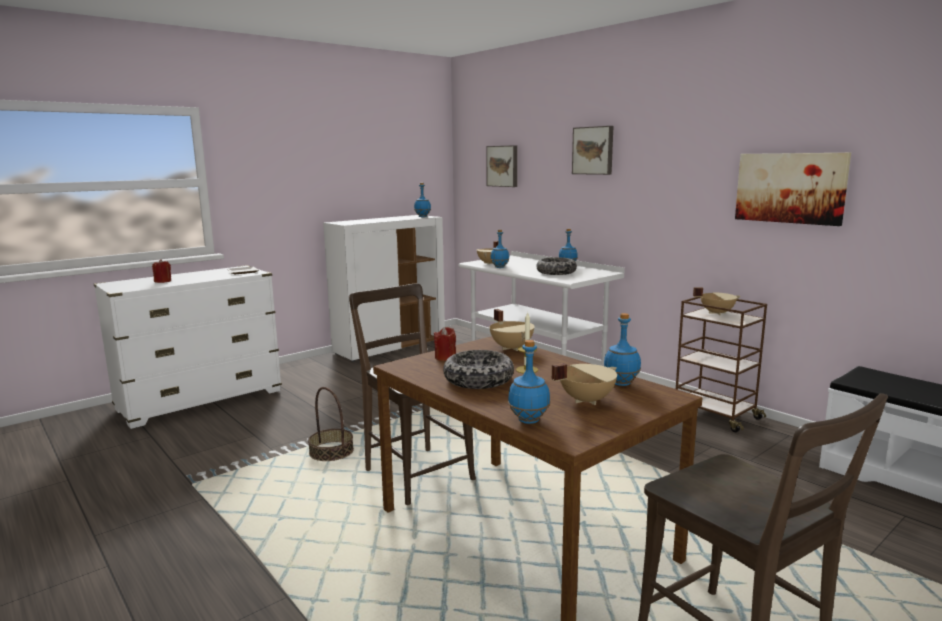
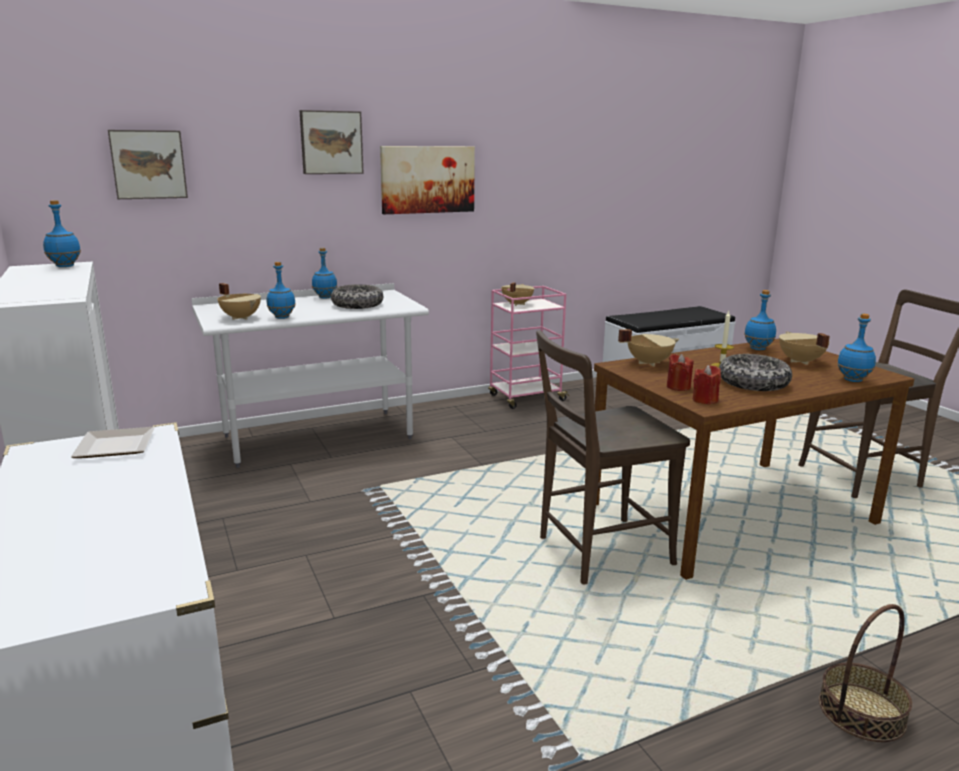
camera: 75 degrees left, 5 degrees up
red candle [152,259,171,283] -> red candle moved to [693,365,721,405]
basket [308,387,354,461] -> basket moved to [819,604,912,742]
brown cart [676,297,767,432] -> pink cart [488,286,569,409]
picture [735,153,851,226] -> picture moved to [380,146,475,214]

